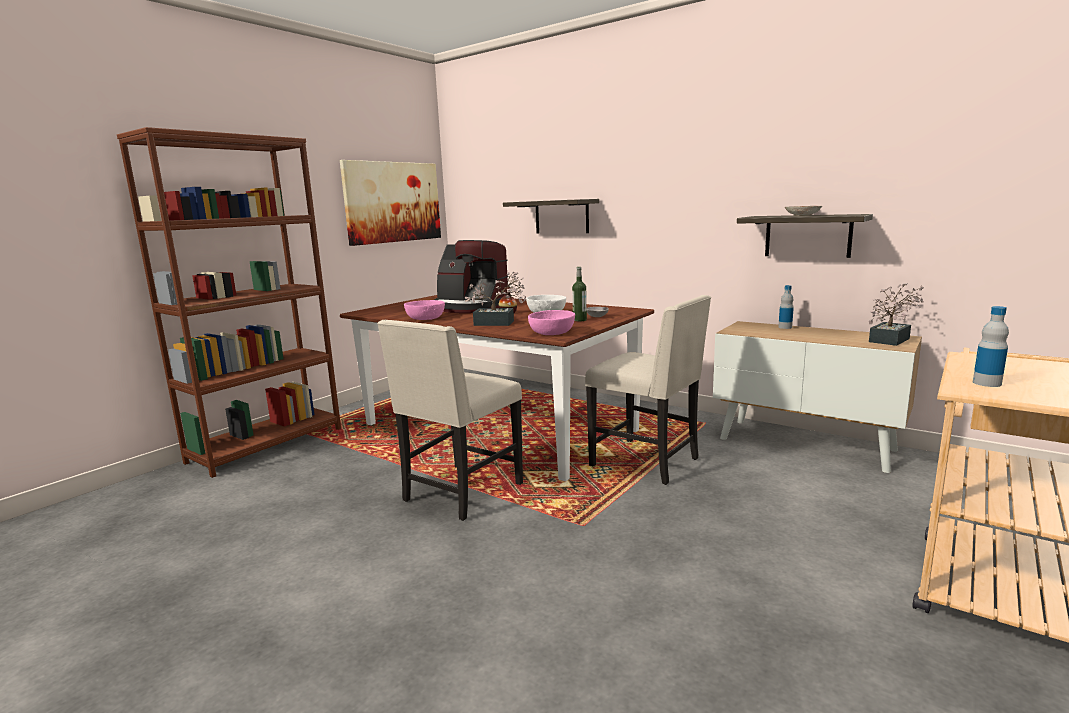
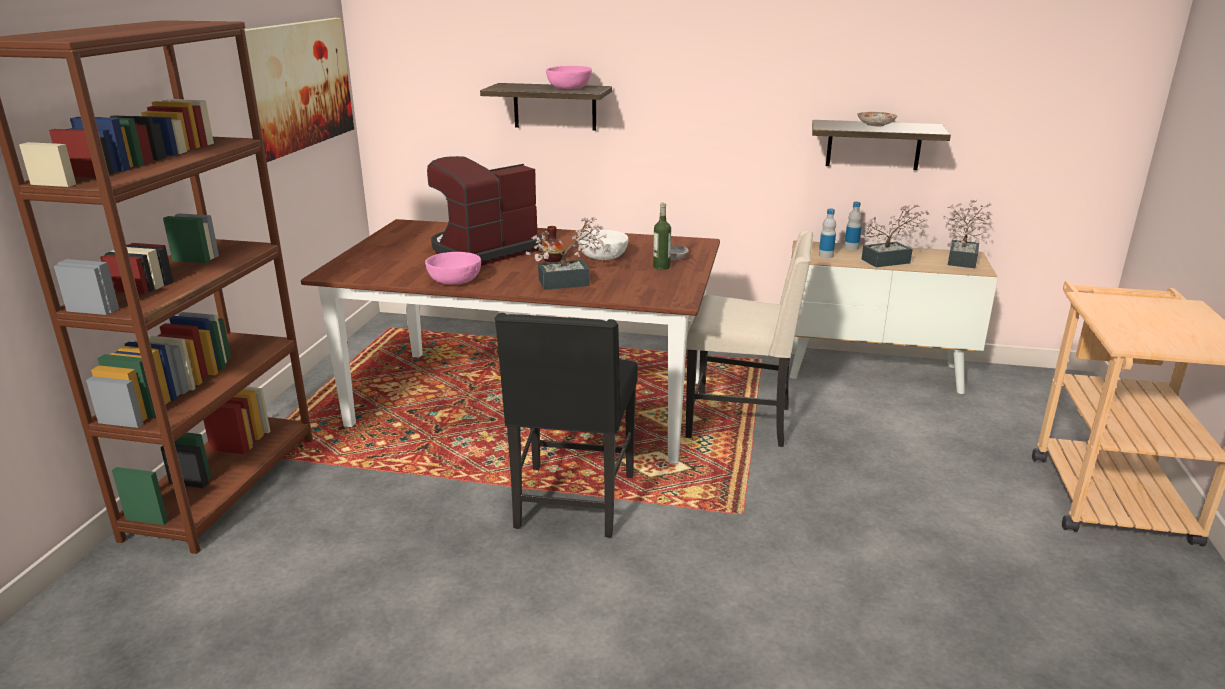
camera: 25 degrees left, 10 degrees up
beige chair [377,320,523,521] -> black chair [495,313,638,538]
coffee machine [434,240,508,313] -> coffee machine turned 135 degrees clockwise [427,156,542,266]
pink bowl [528,310,575,335] -> pink bowl moved to [546,66,592,89]
bottle [973,306,1009,387] -> bottle moved to [819,208,836,258]
none -> potted plant [860,204,930,267]

